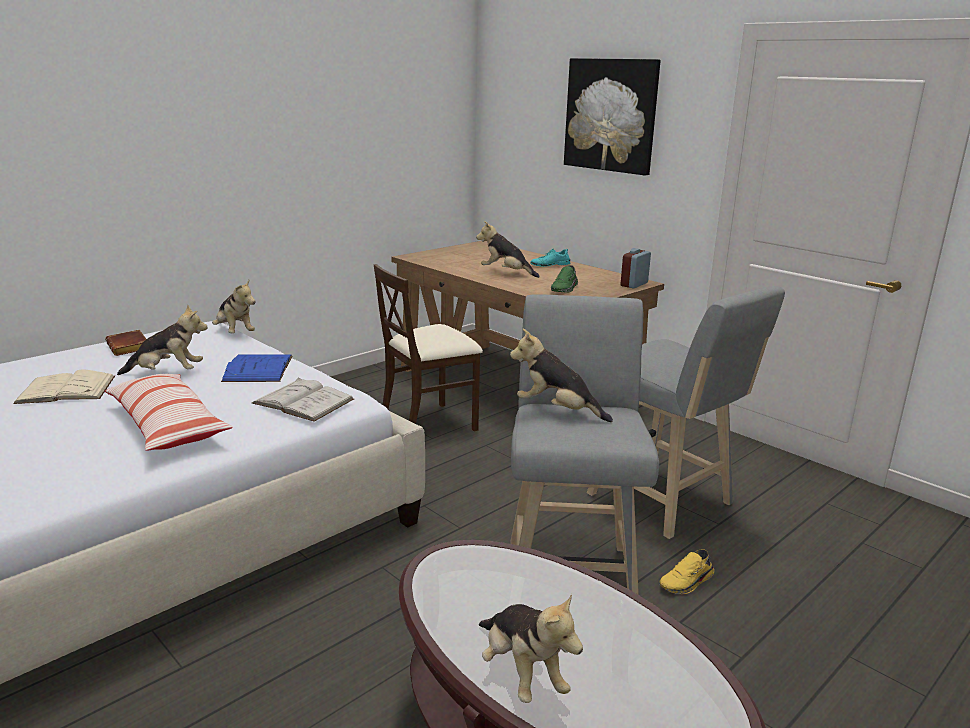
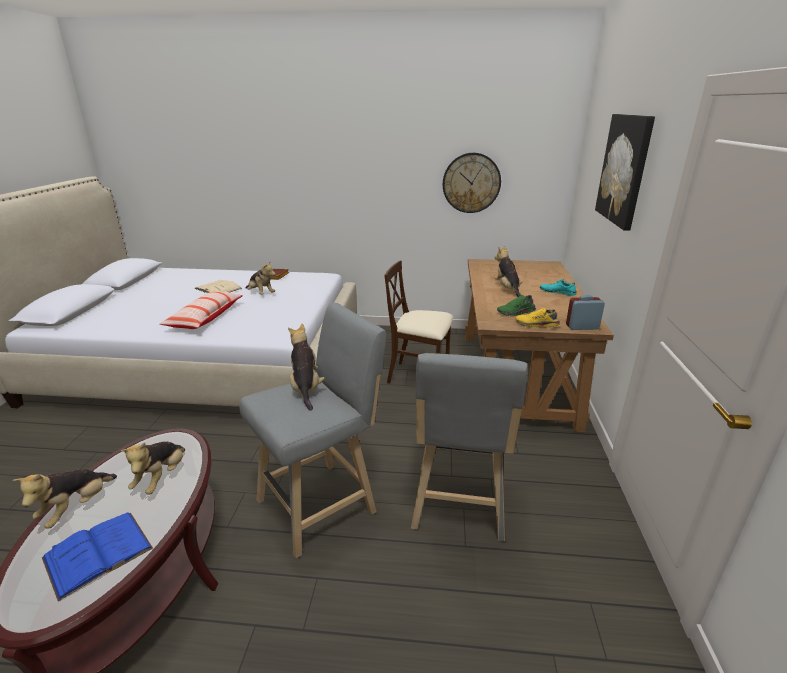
camera: 50 degrees right, 5 degrees up
plush toy [212,280,255,333] -> plush toy moved to [121,441,185,495]
blue book [221,354,292,382] -> blue book moved to [42,512,153,601]
white book [252,378,354,422] -> none
yellow shoe [660,549,714,594] -> yellow shoe moved to [515,308,560,328]
none -> wall clock [443,153,501,213]

